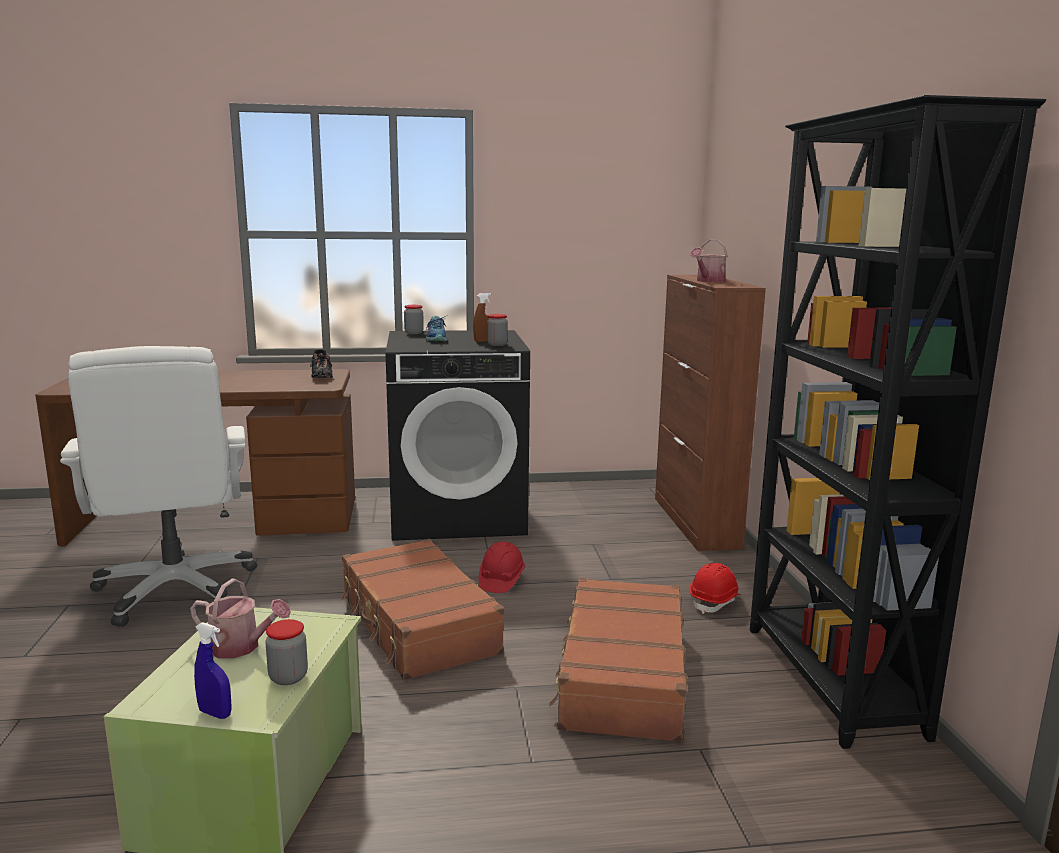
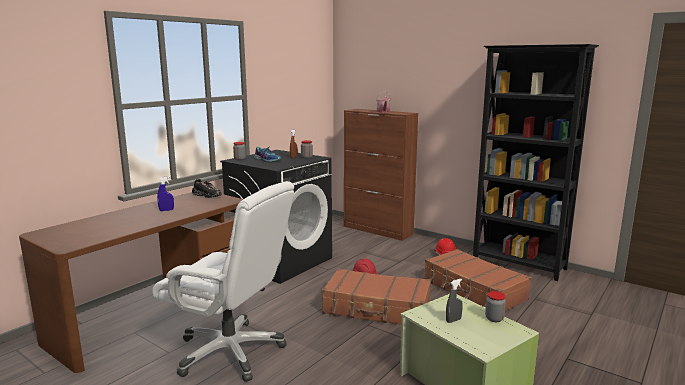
camera: 45 degrees left, 0 degrees up
watering can [190,579,291,659] -> grey spray bottle [446,279,463,323]
blue spray bottle [194,622,232,719] -> blue spray bottle moved to [157,177,174,211]

